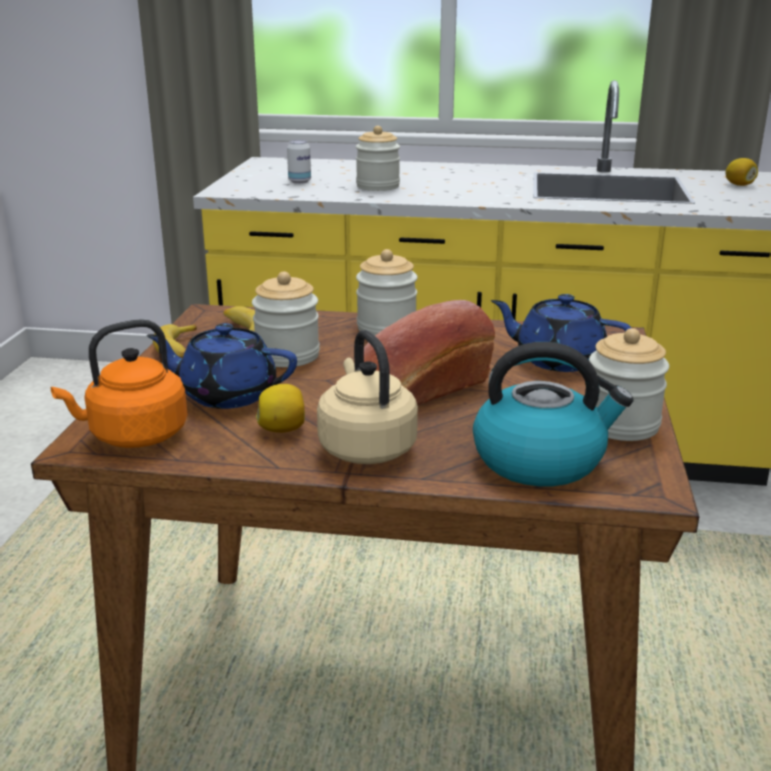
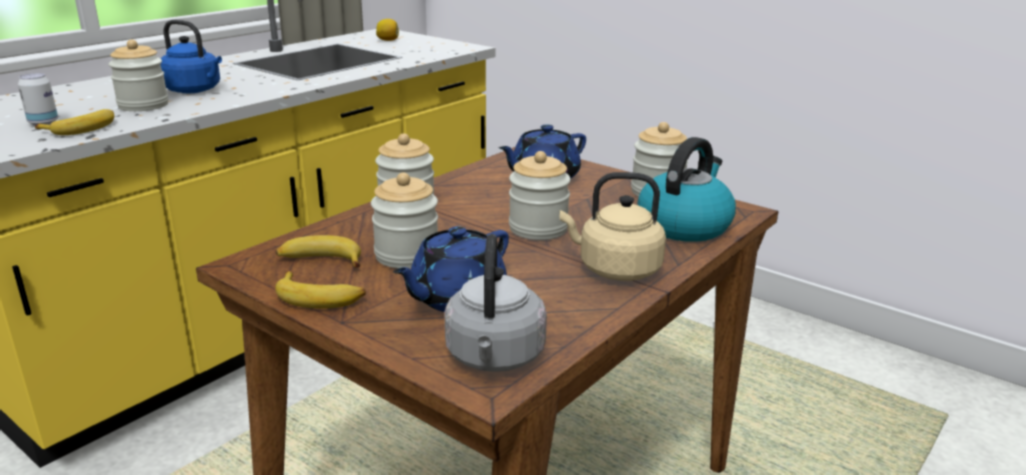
camera: 60 degrees left, 0 degrees up
orange kettle [51,319,188,448] -> grey kettle [444,234,547,372]
lemon [256,384,305,433] -> none
bread [354,300,495,405] -> jar [509,151,571,240]
none -> banana [35,109,114,135]
none -> blue kettle [160,20,222,93]

